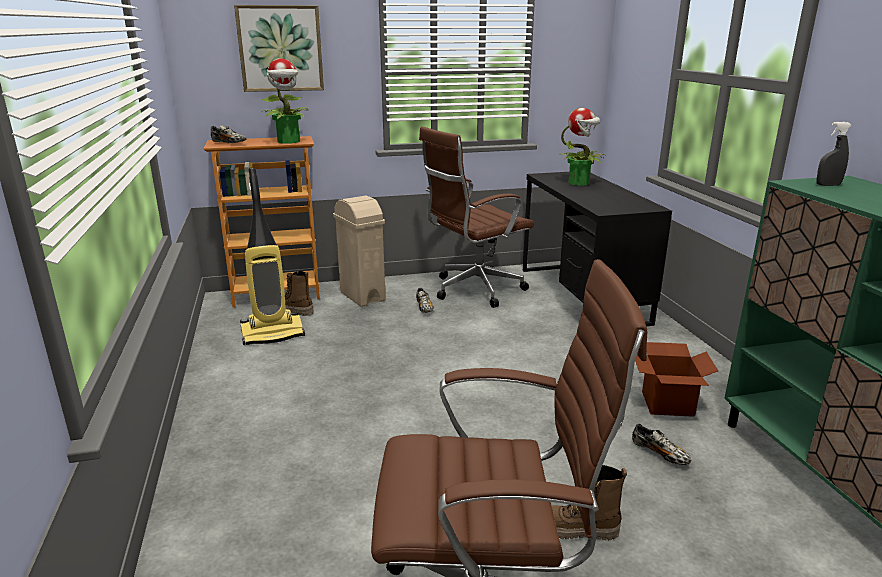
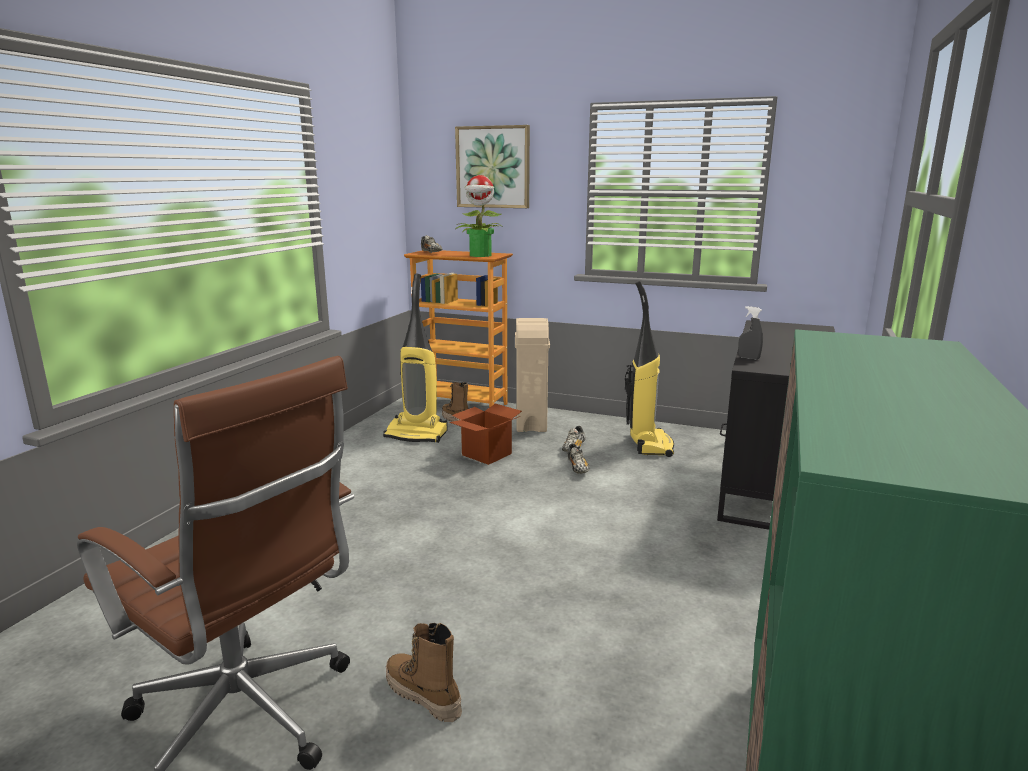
camera: 35 degrees right, 5 degrees down
brown office chair [419,126,534,308] -> vacuum cleaner [625,280,674,457]
potted plant [560,108,604,186] -> none
shoe [632,424,691,465] -> shoe moved to [568,444,589,474]
cardboard box [635,342,718,417] -> cardboard box moved to [449,403,522,465]
grey spray bottle [816,122,852,186] -> grey spray bottle moved to [738,306,763,360]

